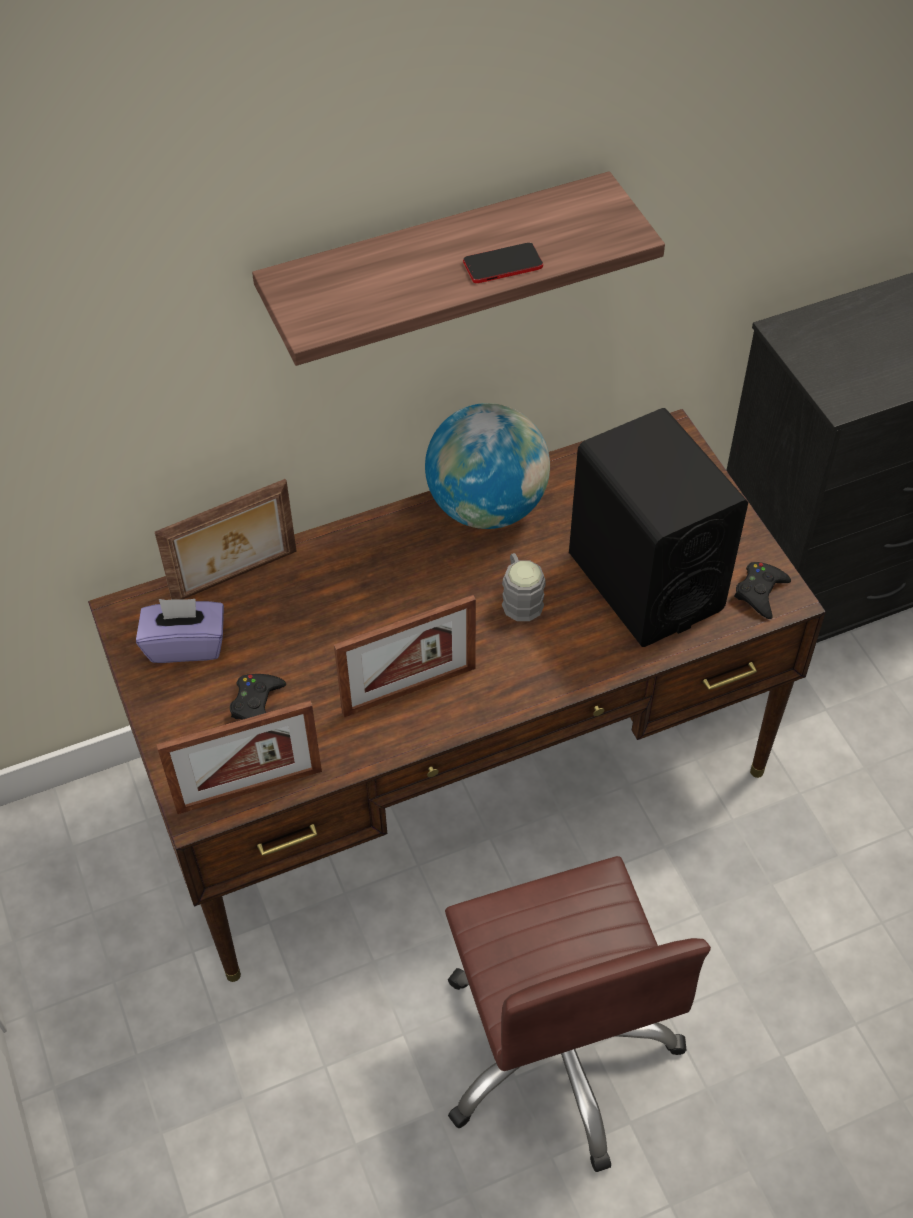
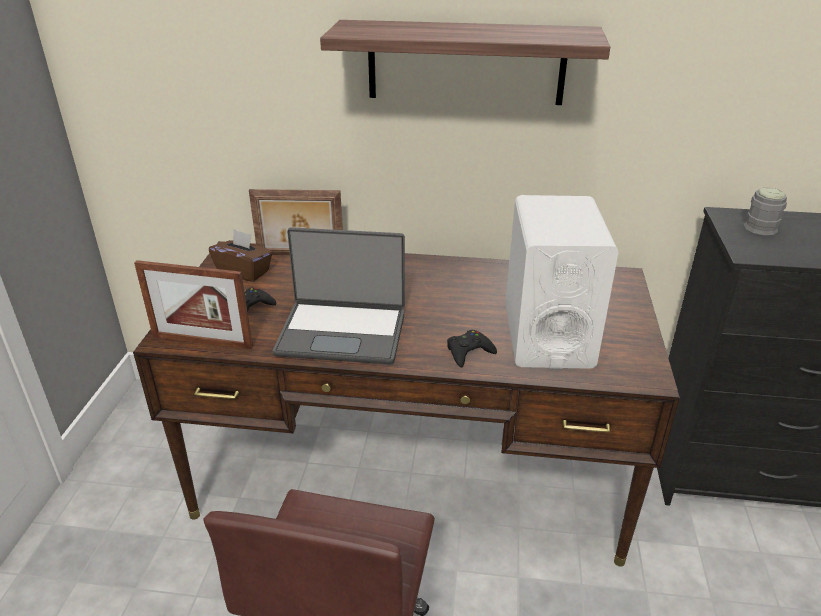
camera: 30 degrees right, 20 degrees down
purple tissue box [136,599,224,663] -> brown tissue box [209,230,273,282]
picture frame [334,595,476,717] -> laptop [273,227,405,364]
globe [425,403,550,529] -> none
phone [463,243,543,283] -> none
grey mug [502,553,546,621] -> grey mug moved to [744,188,787,235]
black speaker [569,408,748,647] -> white speaker [505,195,619,369]
black game controller [734,562,791,619] -> black game controller moved to [447,330,497,367]

